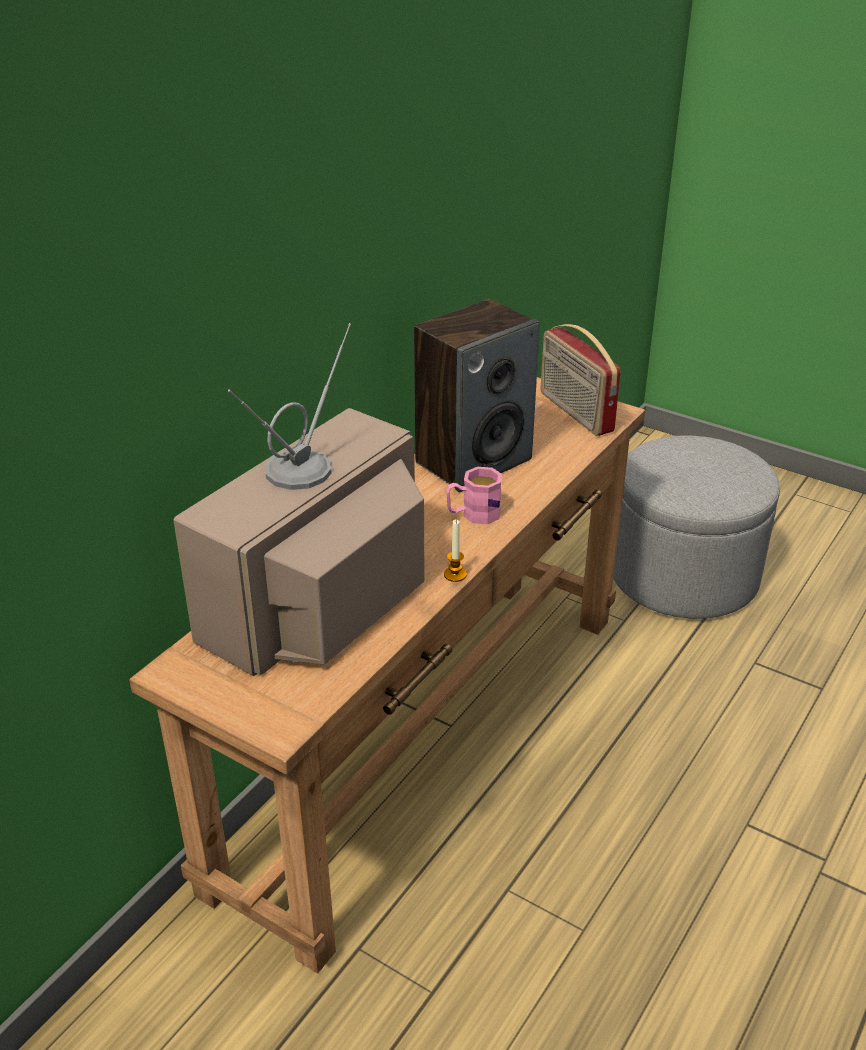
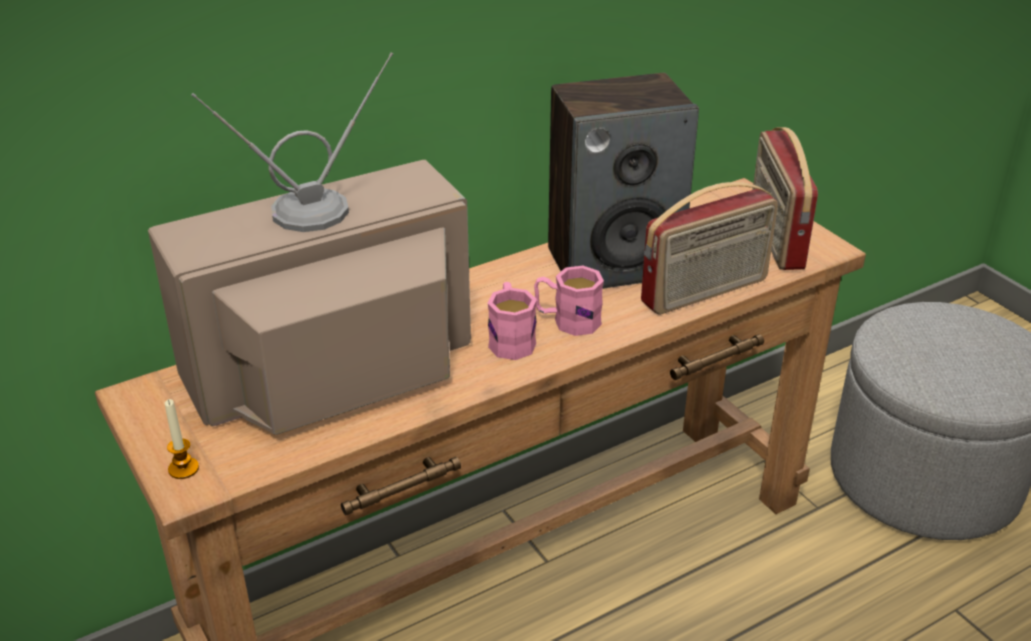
camera: 25 degrees right, 0 degrees up
candle [444,519,467,582] -> candle moved to [165,399,199,479]
none -> pink mug [488,282,537,360]
none -> radio [641,182,778,315]

